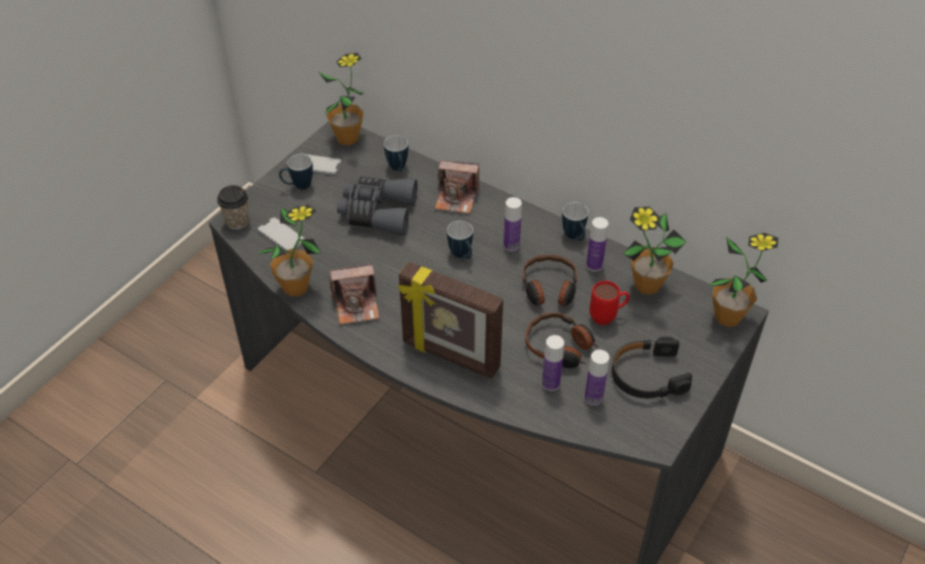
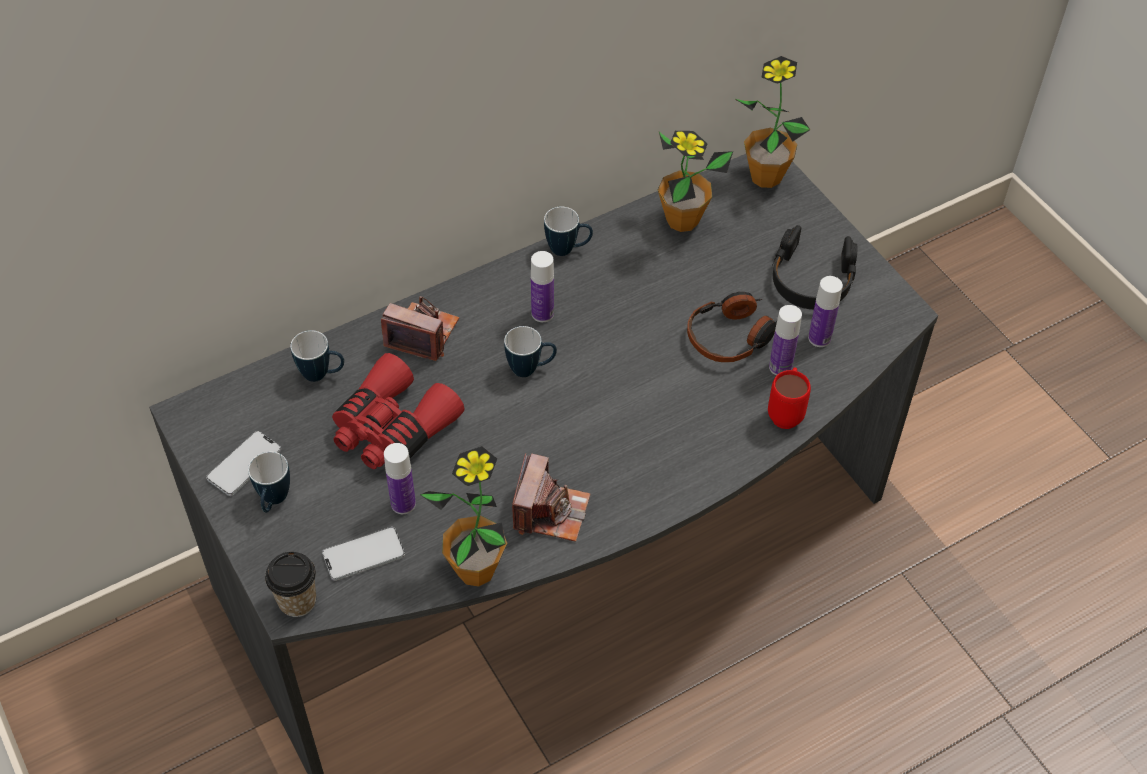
camera: 65 degrees left, 5 degrees up
potted plant [319,53,364,145] -> none
grey binoculars [337,177,417,236] -> red binoculars [332,353,464,469]
picture frame [398,262,503,379] -> none
camera [435,161,479,214] -> camera turned 105 degrees counterclockwise [381,296,459,361]
headphones [523,255,577,308] -> none
bottle [586,217,609,272] -> bottle moved to [384,443,416,514]
red mug [589,281,630,325] -> red mug moved to [768,367,811,429]

